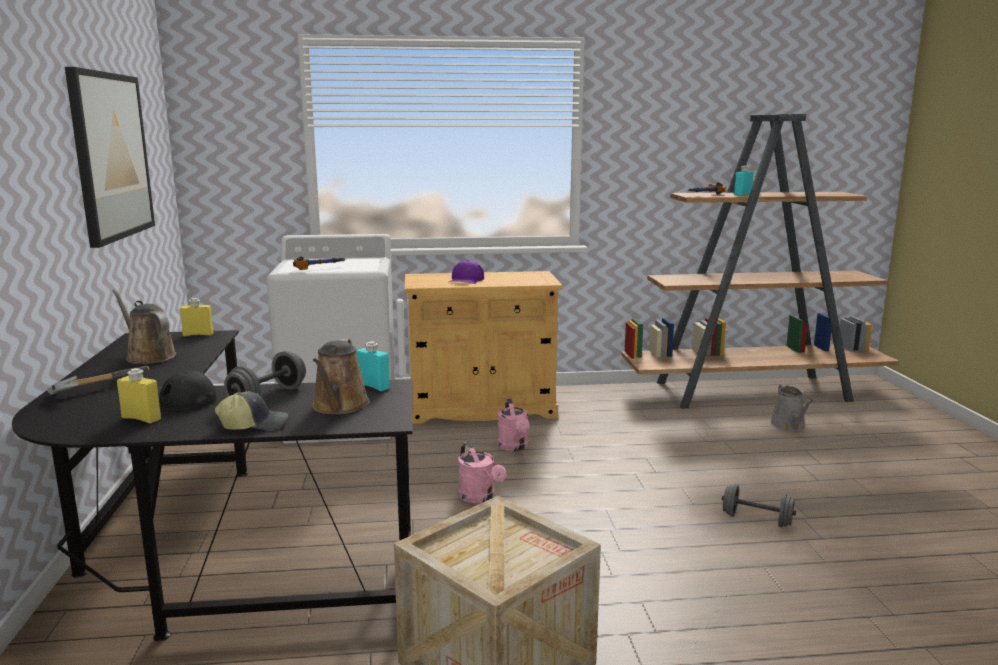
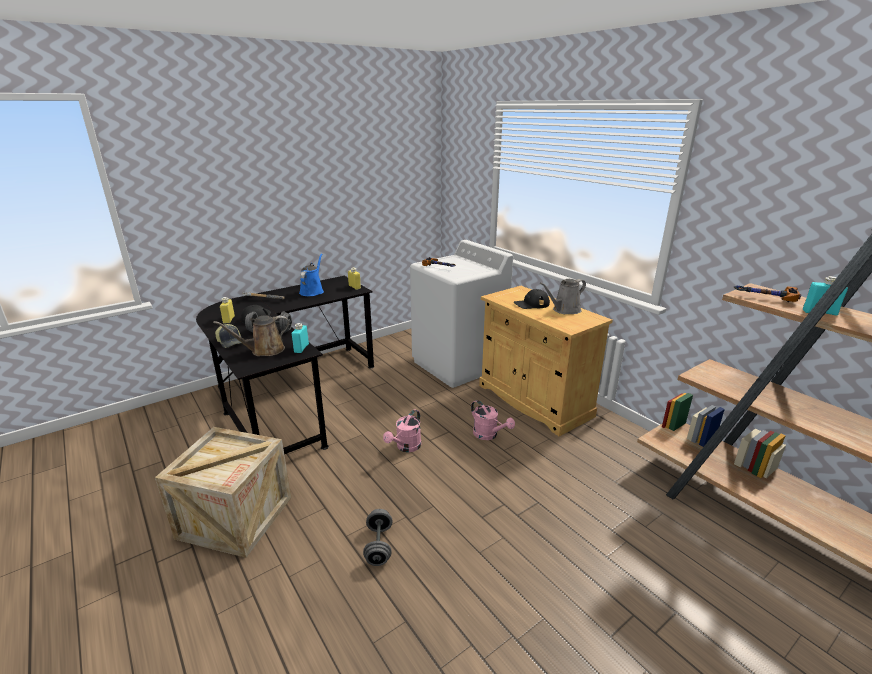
camera: 60 degrees right, 10 degrees up
picture [65,67,155,248] -> none
brown watering can [112,289,176,364] -> blue watering can [299,254,324,296]
purple cap [449,260,484,284] -> black cap [514,289,550,309]
pink watering can [498,398,530,451] -> pink watering can turned 90 degrees counterclockwise [471,400,515,440]
grey dumbbell [722,484,796,528] -> grey dumbbell moved to [363,509,392,566]
grey watering can [770,384,813,431] -> grey watering can moved to [540,279,586,314]

